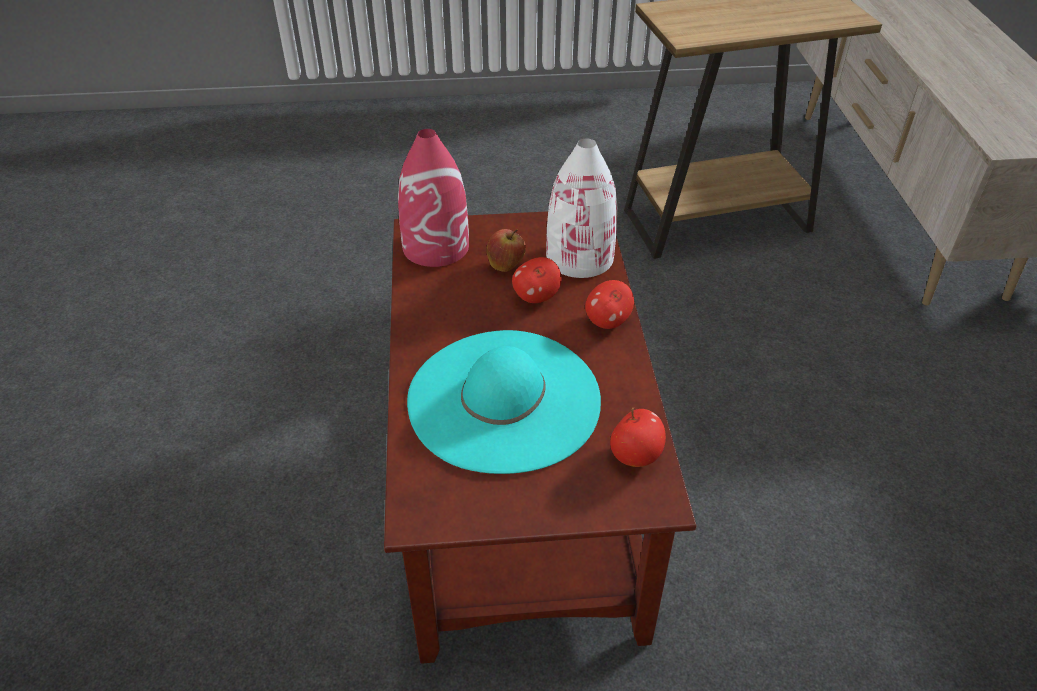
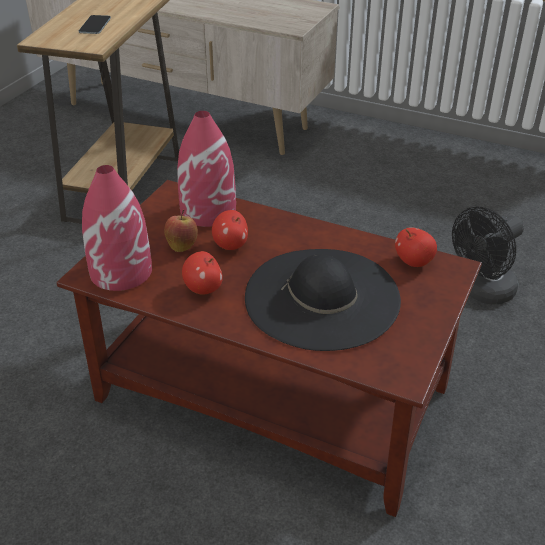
camera: 60 degrees left, 5 degrees down
turquoise hat [407,330,601,474] -> black hat [245,249,401,351]
white vase [546,138,617,278] -> red vase [177,111,236,227]
apple [585,280,634,329] -> apple moved to [182,251,223,295]
none -> phone [79,15,111,34]
none -> black fan [452,207,524,304]

